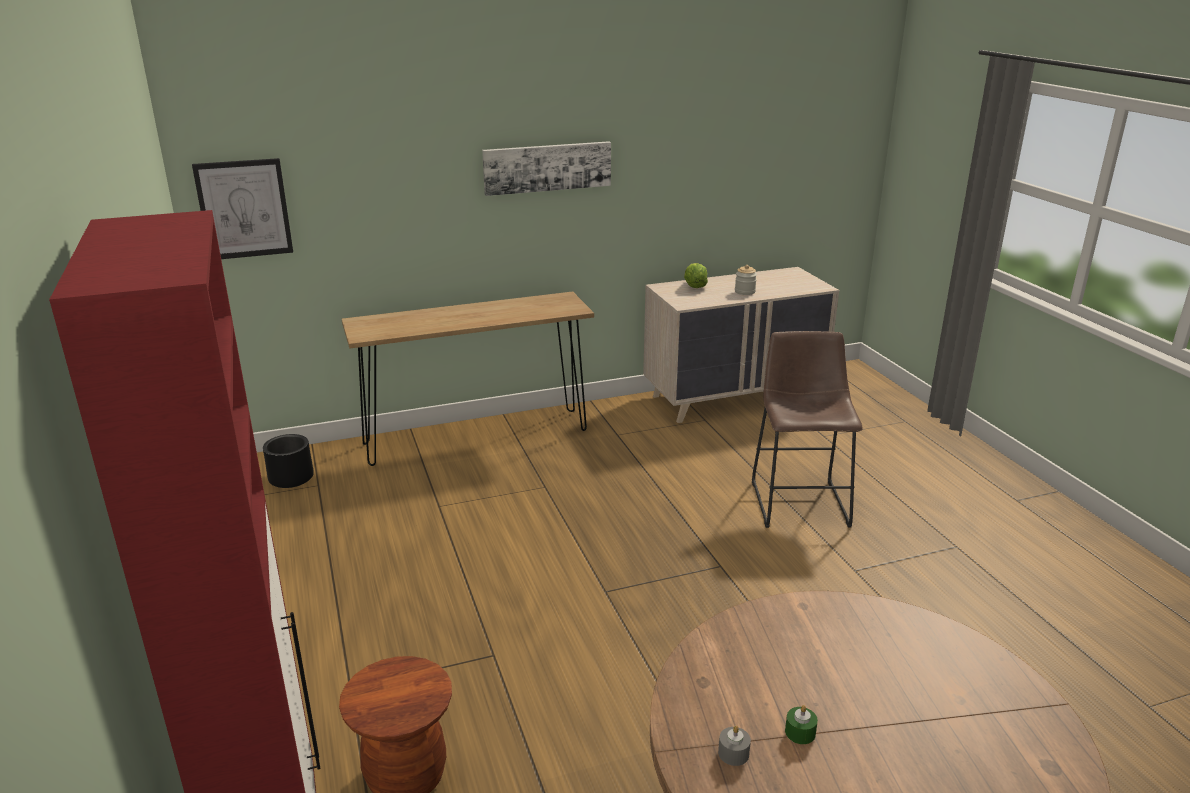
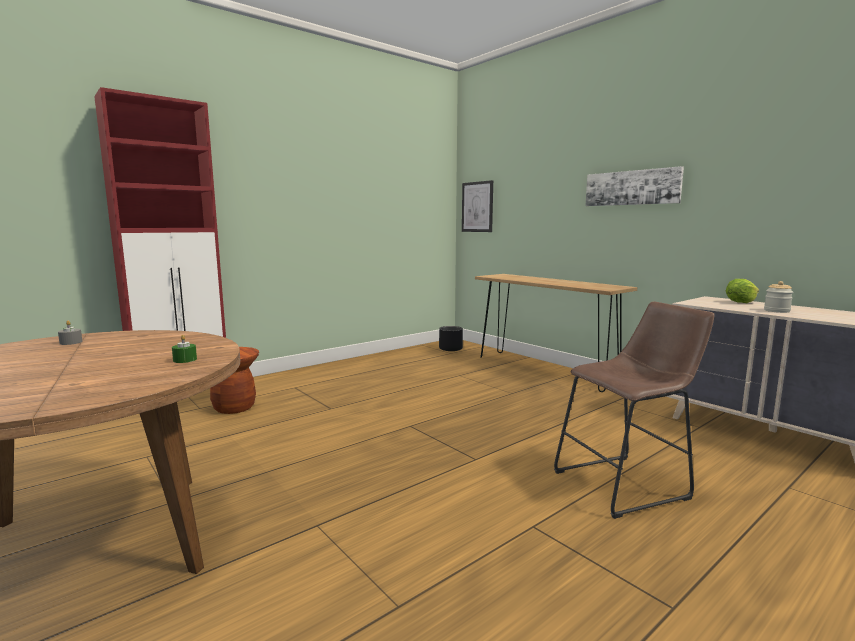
camera: 70 degrees right, 15 degrees down
green candle [785,705,818,744] -> green candle moved to [172,335,197,363]

